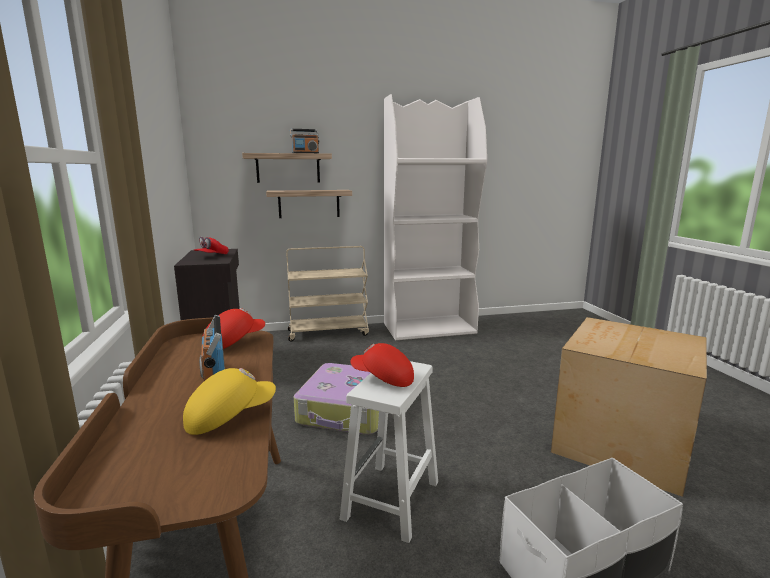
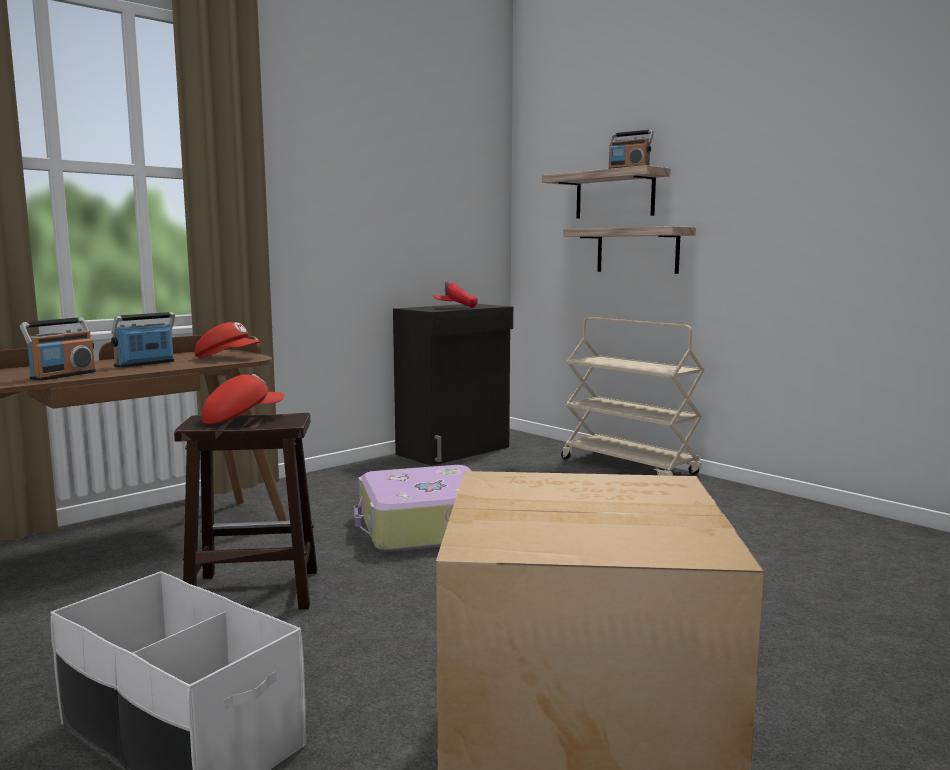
camera: 60 degrees right, 5 degrees down
yellow cap [183,368,276,435] -> radio [20,317,96,381]
white stool [340,361,438,543] -> brown stool [174,413,317,610]
red cap [350,343,414,387] -> red cap turned 60 degrees clockwise [202,374,285,424]
white bookcase [384,94,487,340] -> none

